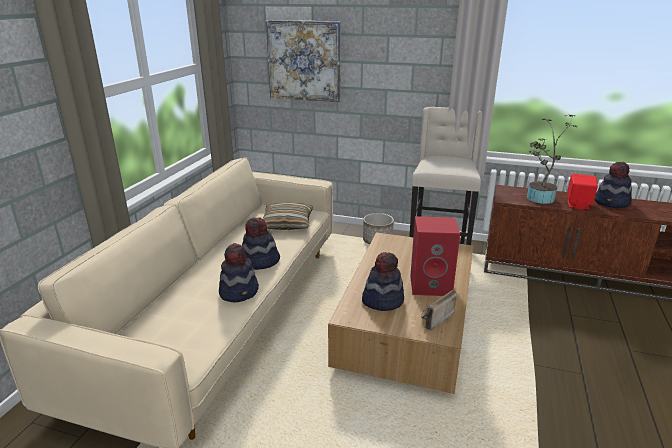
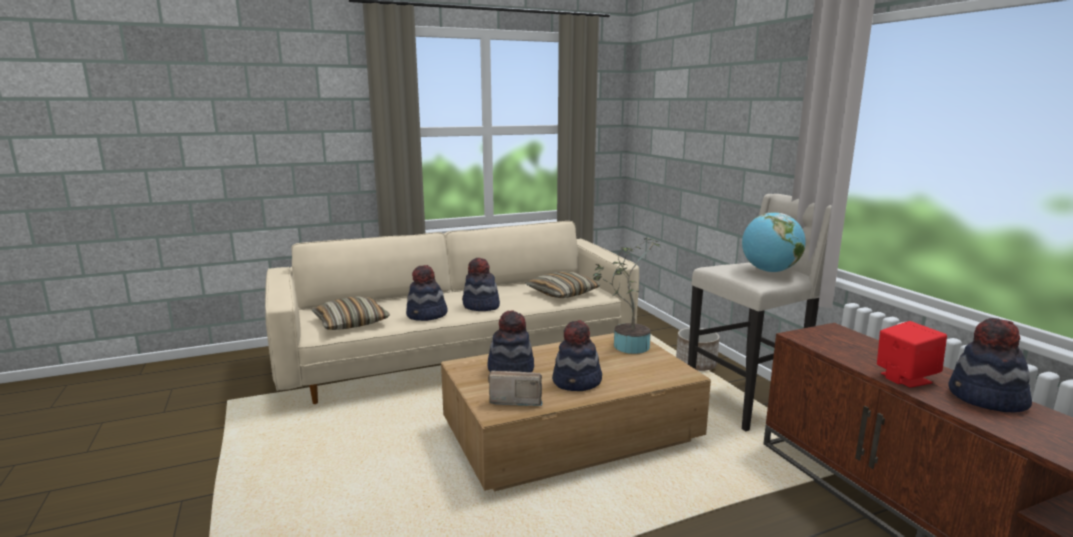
camera: 50 degrees right, 10 degrees down
picture [266,20,341,102] -> none
red speaker [410,216,460,296] -> hat [552,320,602,391]
potted plant [527,115,576,204] -> potted plant moved to [593,238,660,354]
none -> pillow [312,296,390,330]
none -> globe [742,212,806,272]

